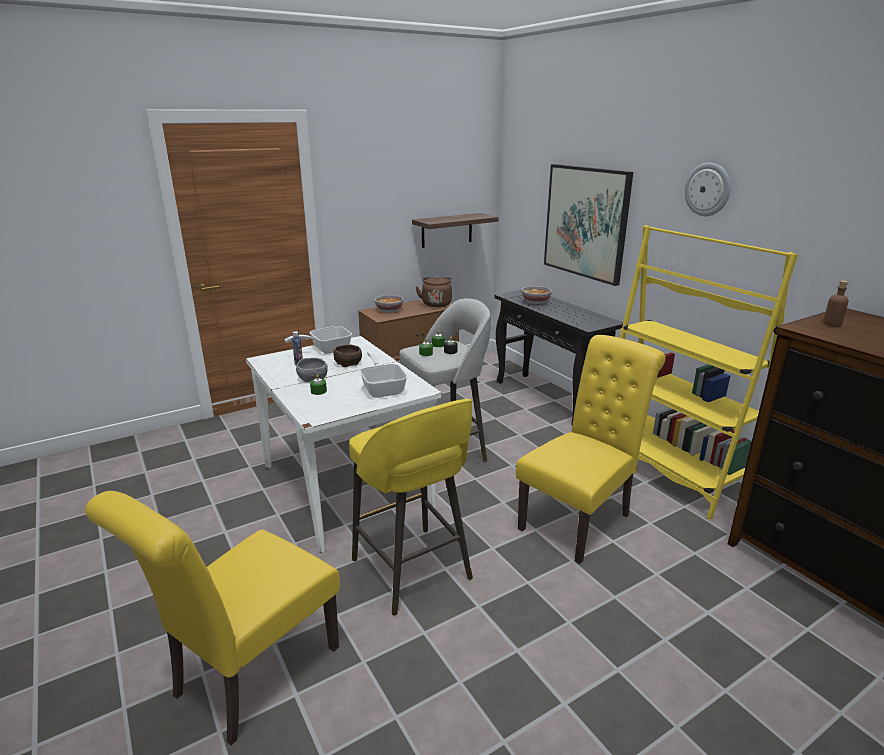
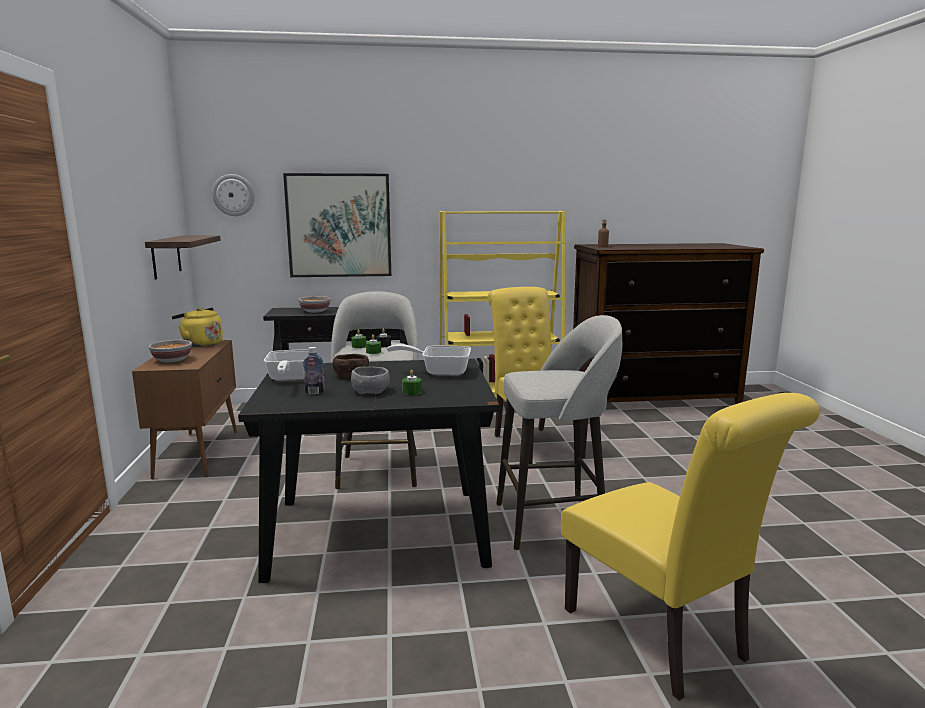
camera: 65 degrees left, 10 degrees down
white dining table [246,336,442,553] -> black dining table [238,359,500,583]
yellow stool [349,399,473,616] -> grey stool [497,315,622,550]
brown kettle [416,276,452,307] -> yellow kettle [172,307,223,347]
wall clock [685,163,730,216] -> wall clock moved to [212,174,255,216]

